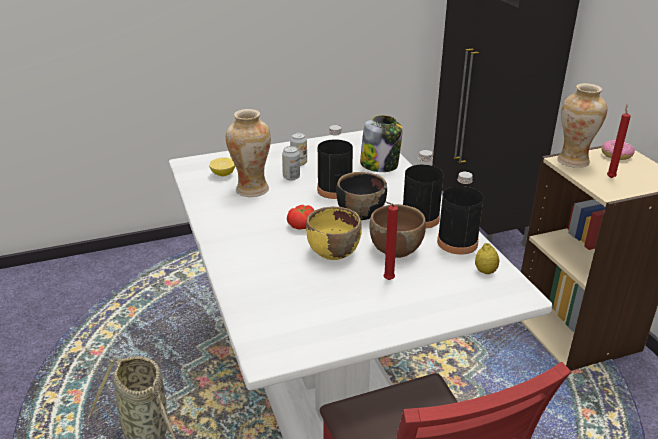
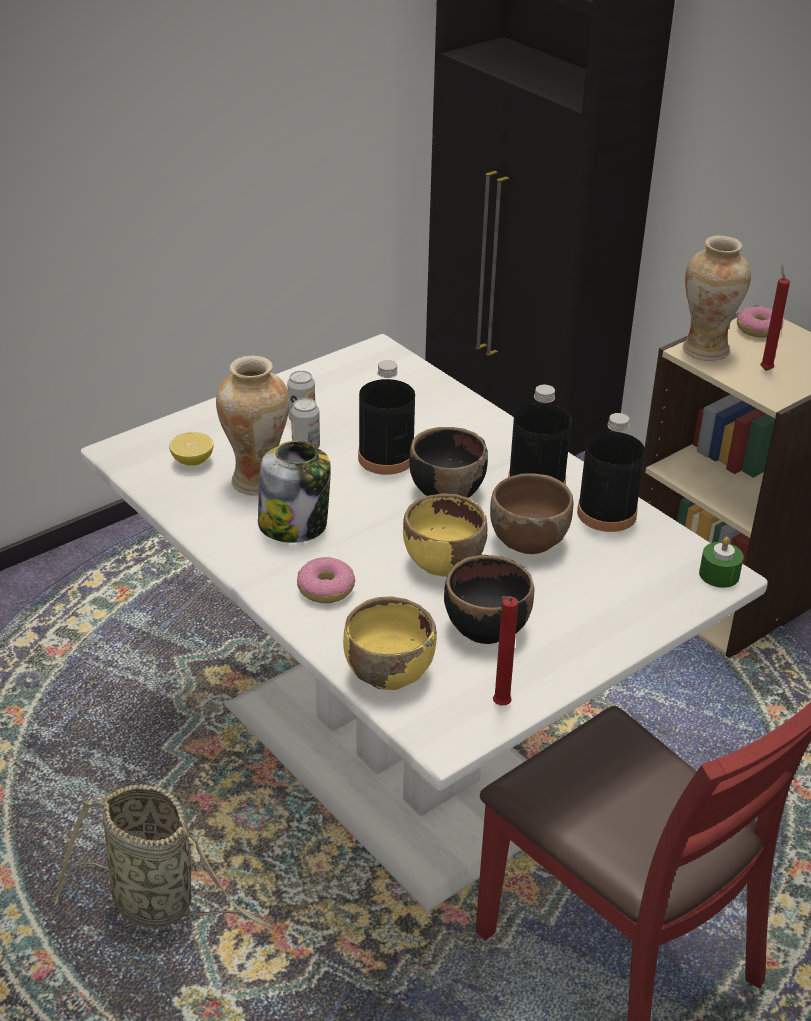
camera: 20 degrees left, 5 degrees up
tomato [287,205,314,229] -> none
jar [360,115,403,172] -> jar moved to [258,441,331,543]
red candle [383,202,398,280] -> red candle moved to [493,596,518,705]
lemon [475,243,499,274] -> none
none -> donut [297,557,355,603]
none -> yellow bowl [343,596,437,690]
none -> black bowl [444,555,535,644]
none -> green candle [699,537,744,588]

